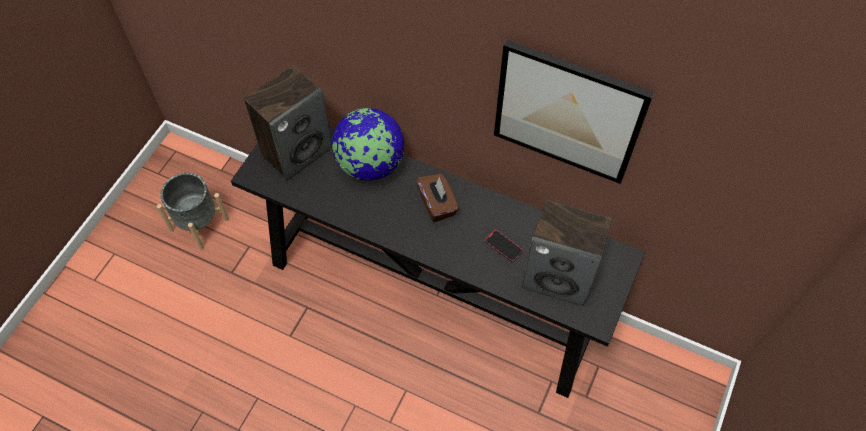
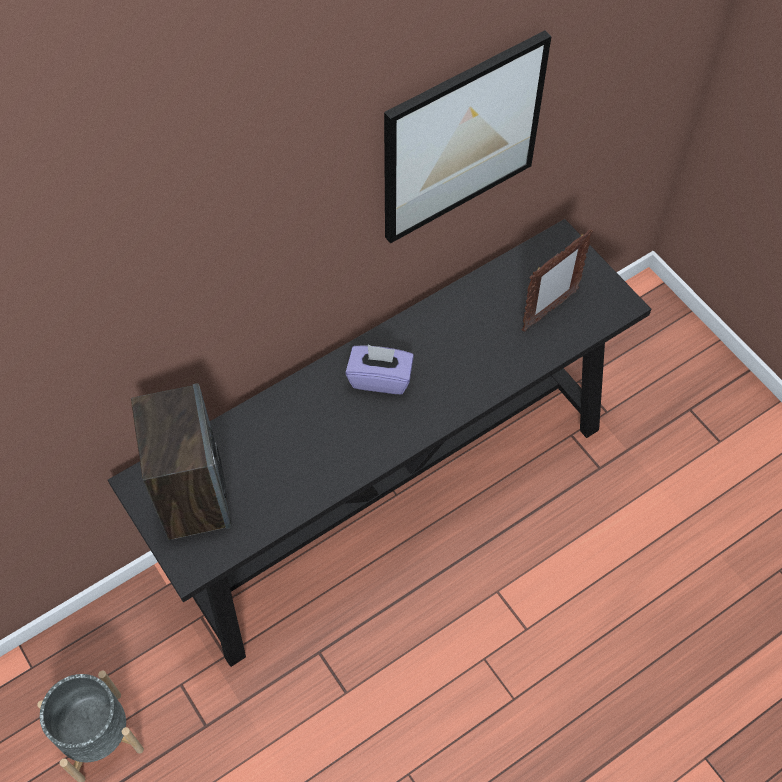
camera: 60 degrees left, 0 degrees up
globe [331,108,405,181] -> none
brown tissue box [416,174,459,222] -> purple tissue box [345,345,414,394]
phone [485,230,523,262] -> none
speaker [522,200,612,306] -> picture frame [522,229,593,332]

